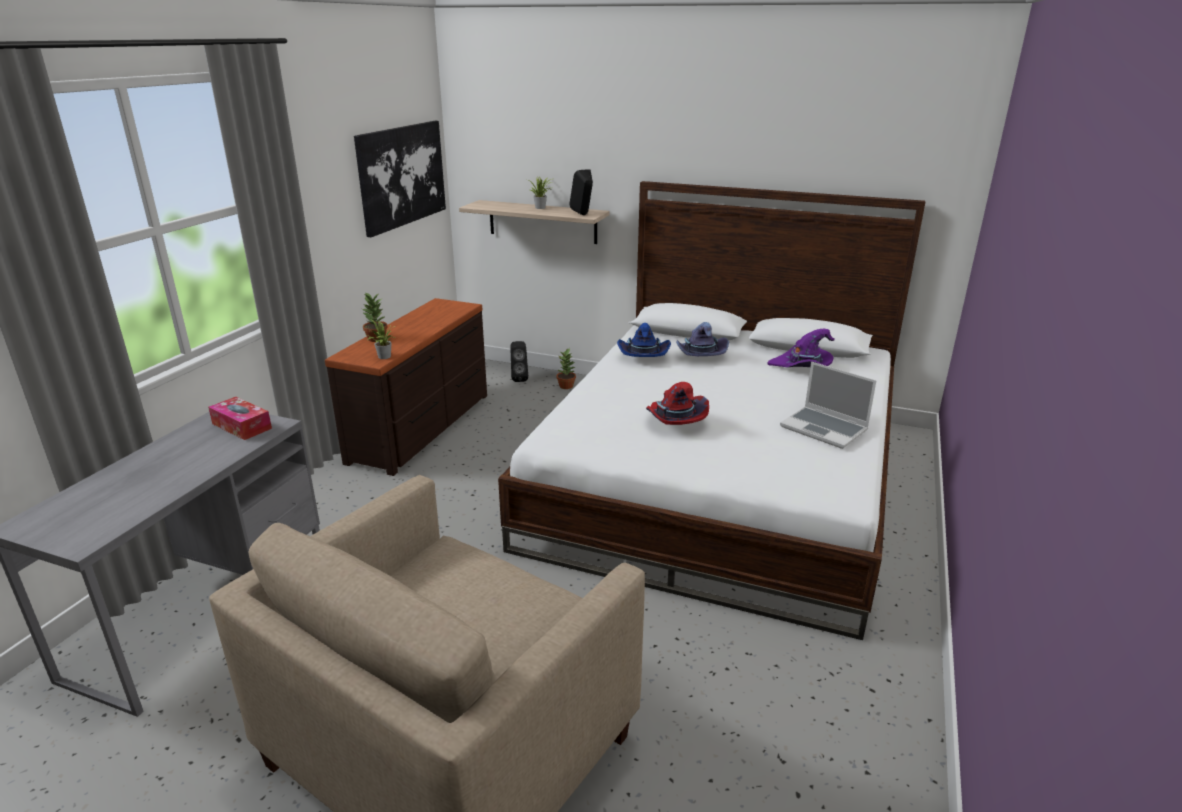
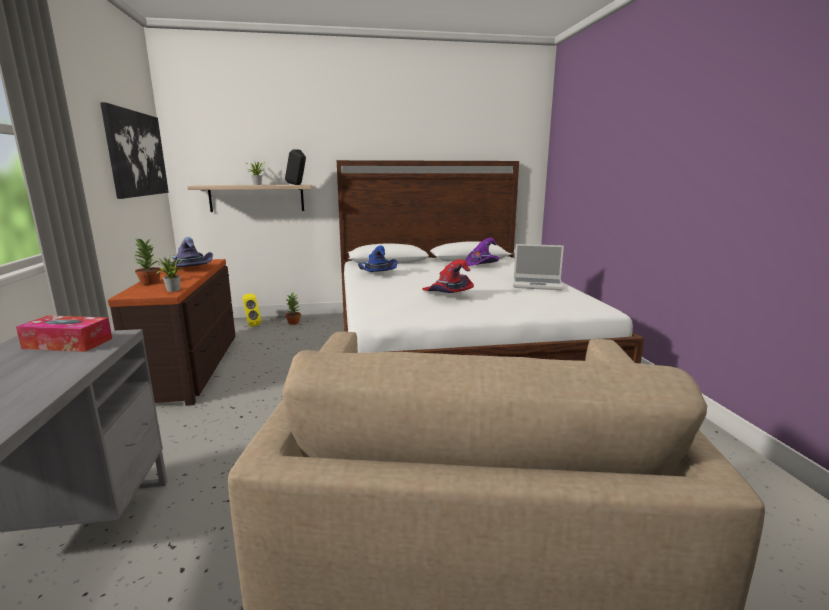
camera: 30 degrees left, 10 degrees down
black speaker [510,341,528,382] -> yellow speaker [243,294,261,327]
purple hat [676,322,729,356] -> purple hat moved to [163,237,213,267]

